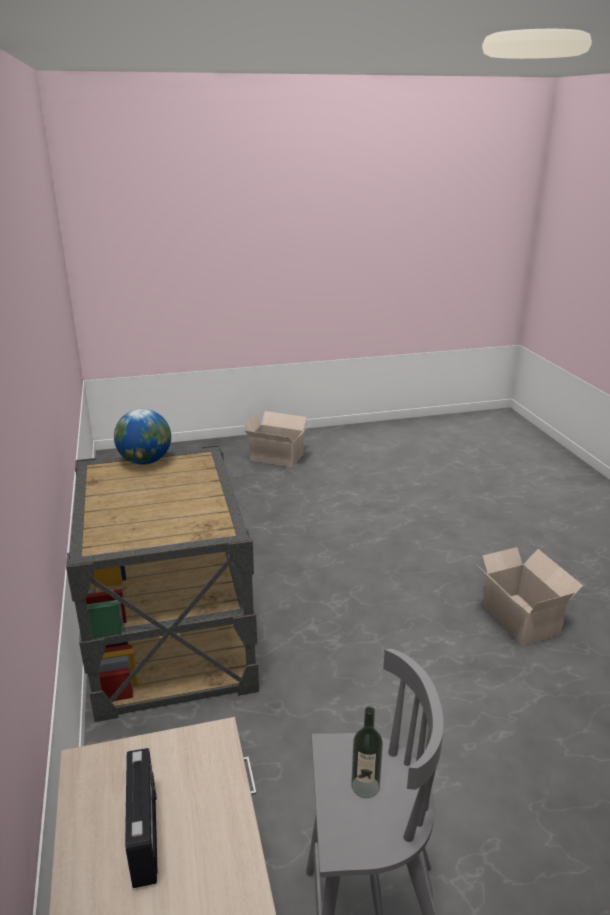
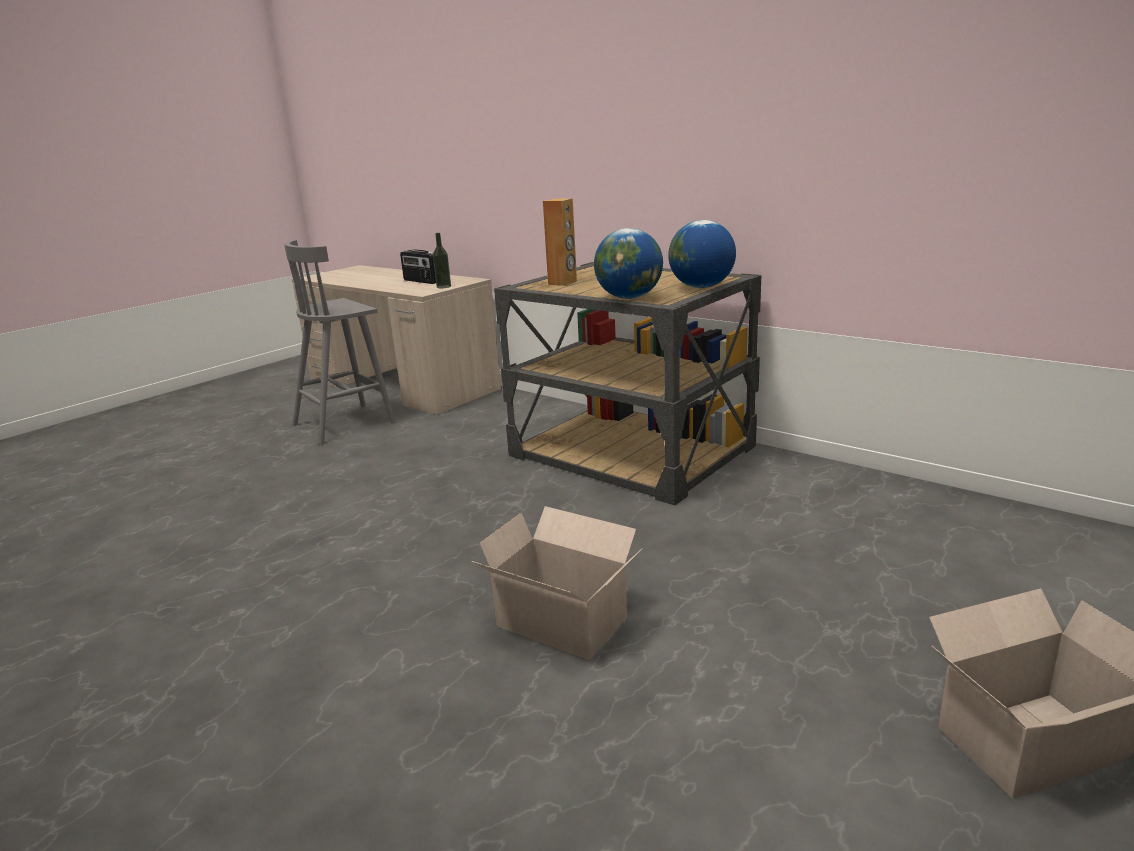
camera: 145 degrees right, 5 degrees down
bottle [351,707,383,798] -> bottle moved to [433,233,451,288]
cardboard box [476,547,583,646] -> cardboard box moved to [472,506,642,660]
none -> brown speaker [543,198,577,286]
none -> globe [594,228,663,299]

